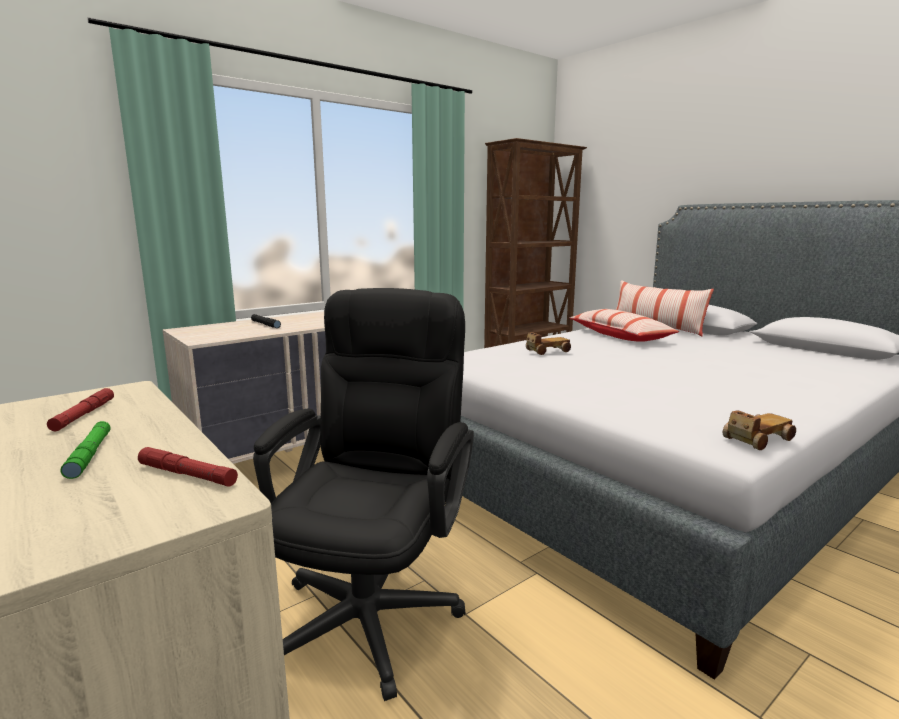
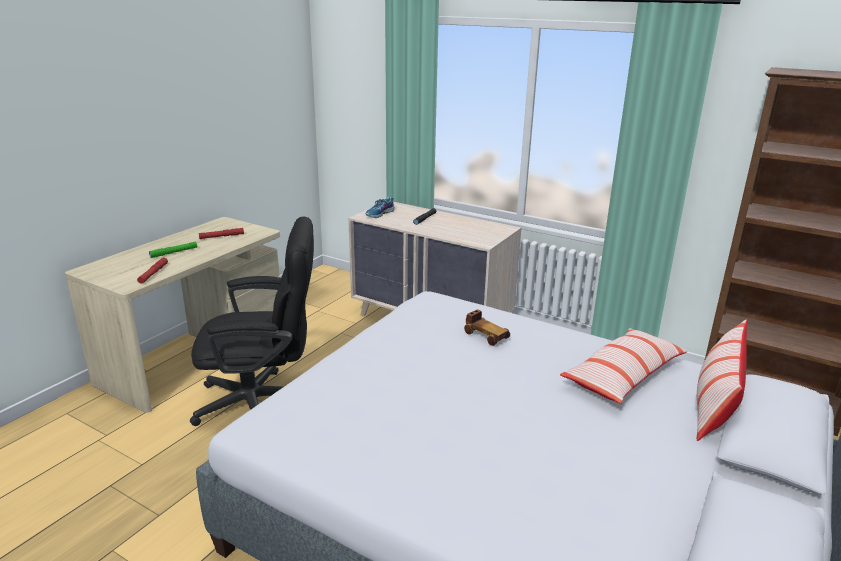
camera: 70 degrees right, 10 degrees up
toy car [723,410,796,450] -> none
none -> shoe [365,196,395,218]

